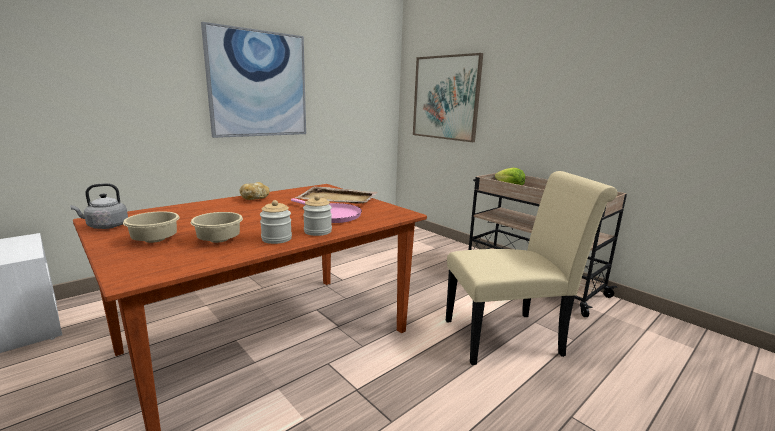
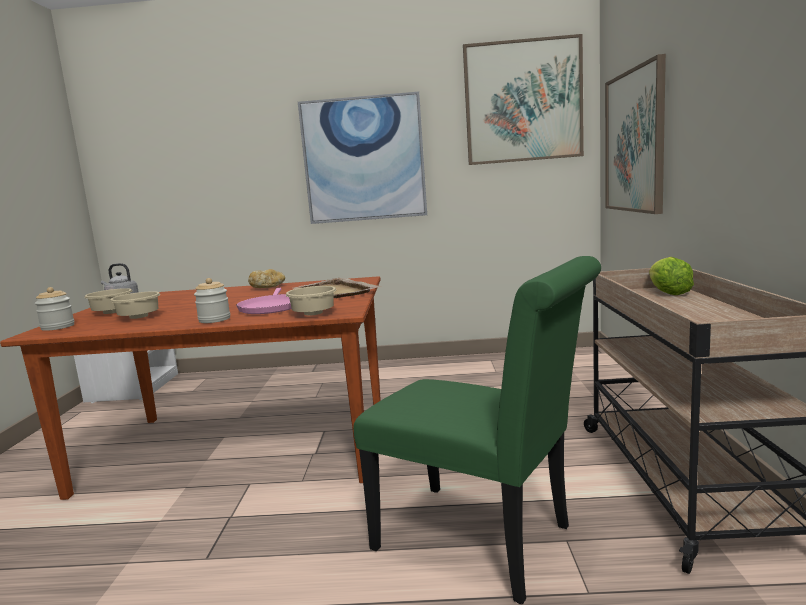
camera: 45 degrees right, 5 degrees down
jar [260,200,292,244] -> jar moved to [35,287,74,331]
beige chair [446,171,618,365] -> green chair [353,256,601,604]
none -> beige bowl [286,286,336,315]
none -> picture [463,34,584,165]

